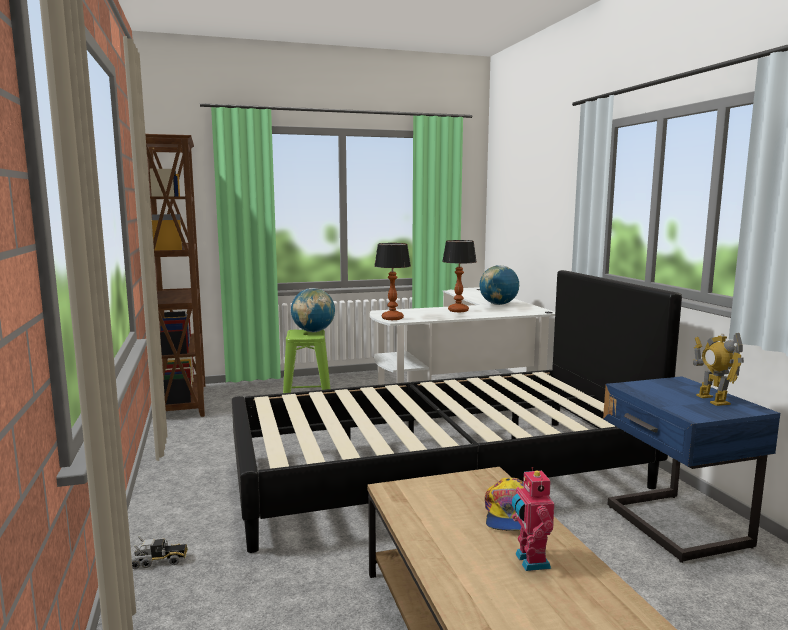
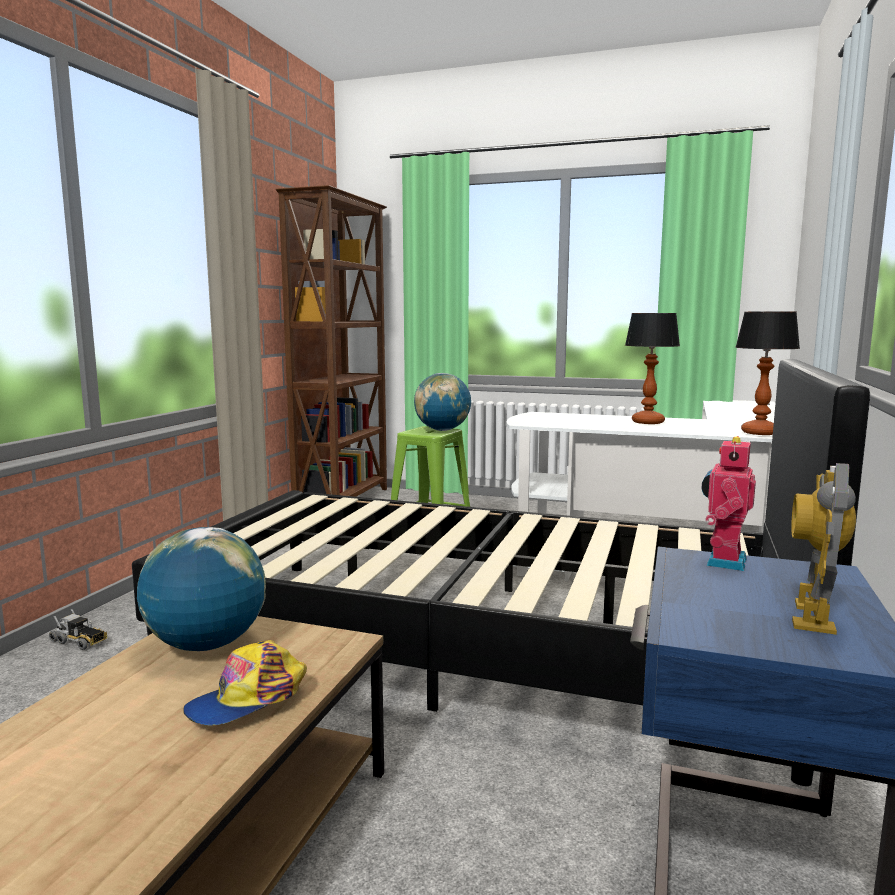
camera: 35 degrees right, 0 degrees up
table lamp [374,243,411,320] -> table lamp moved to [735,312,800,435]
globe [479,265,519,305] -> globe moved to [137,527,266,651]
toy robot [512,467,554,571] -> toy robot moved to [701,436,756,571]

